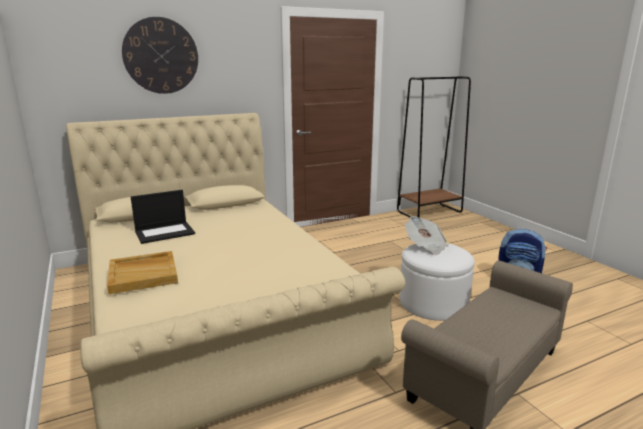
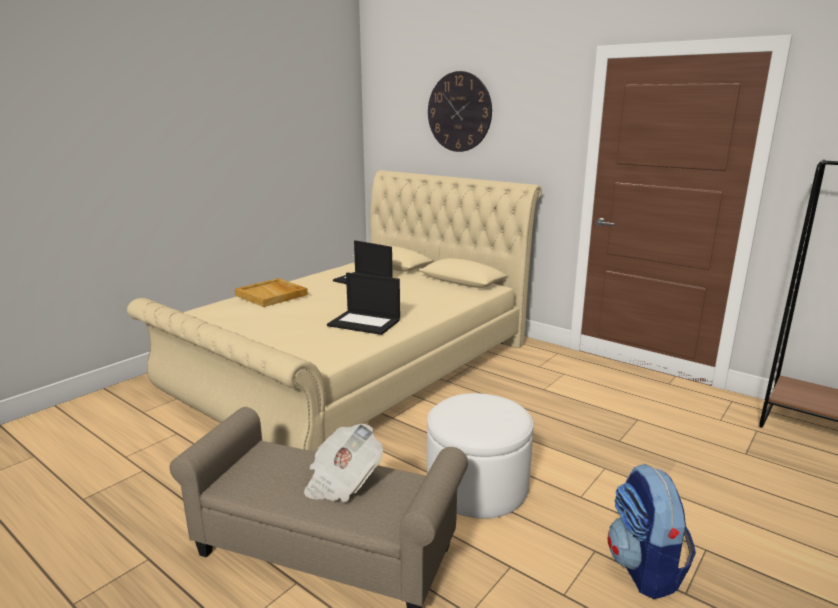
camera: 65 degrees right, 0 degrees up
newspaper [405,216,449,255] -> newspaper moved to [304,424,383,502]
none -> laptop [327,272,400,335]

